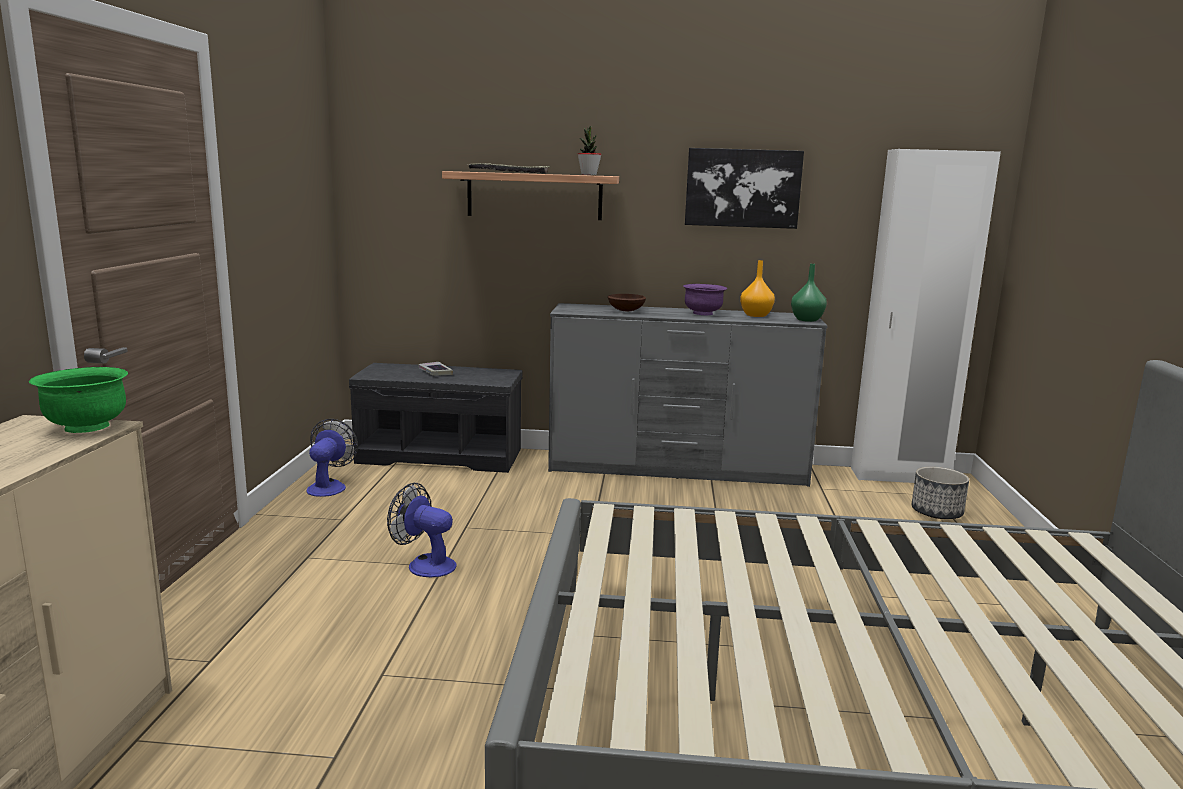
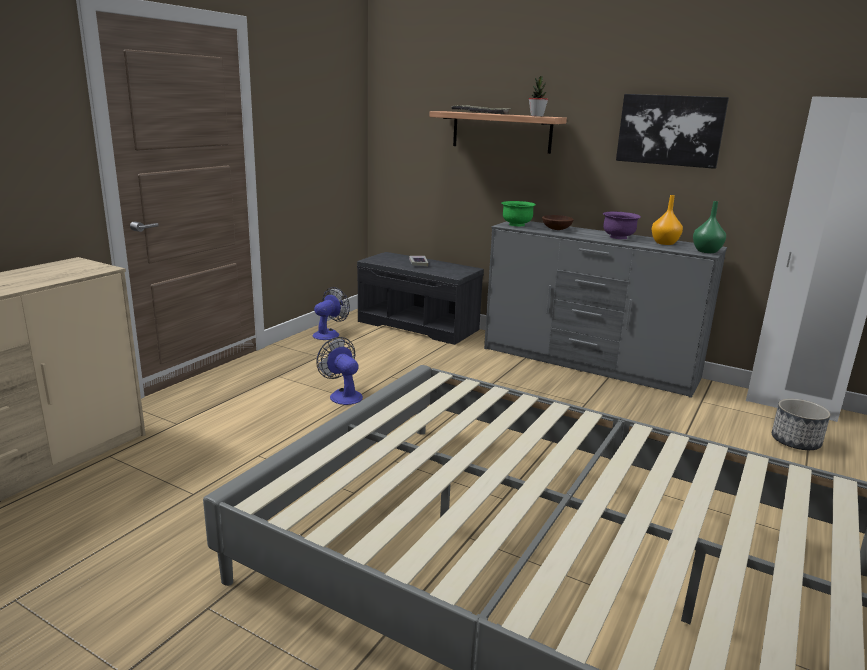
camera: 25 degrees right, 5 degrees up
green bowl [29,367,128,433] -> green bowl moved to [501,201,536,226]

